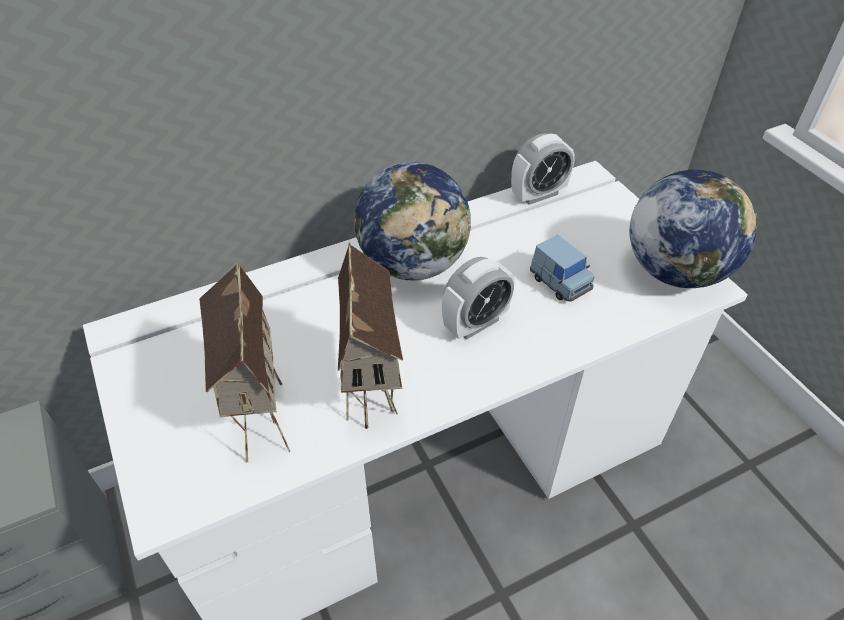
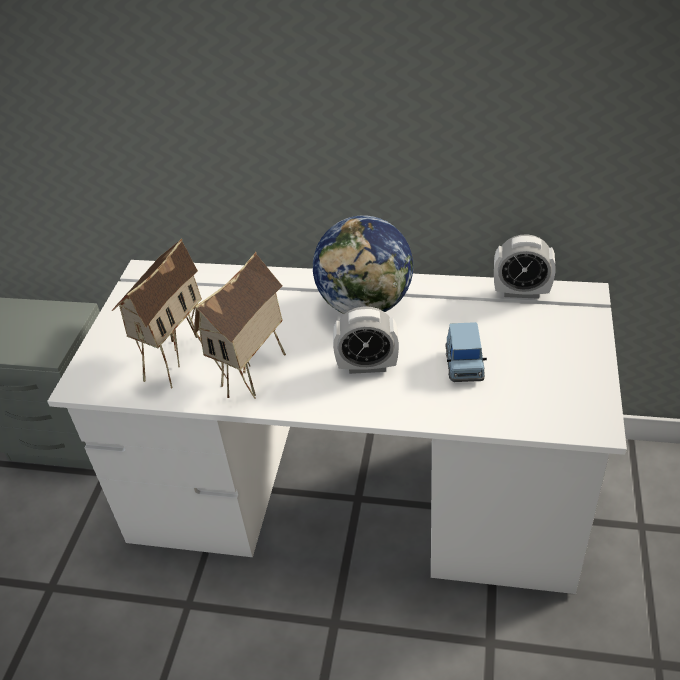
camera: 40 degrees right, 5 degrees down
globe [630,170,758,288] -> none

